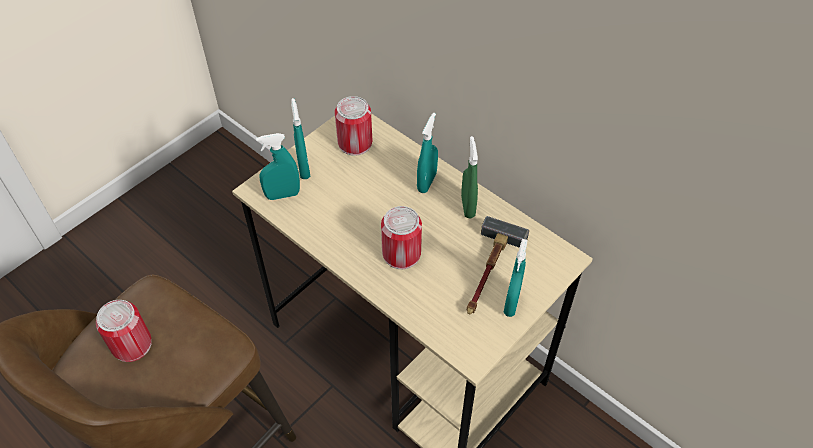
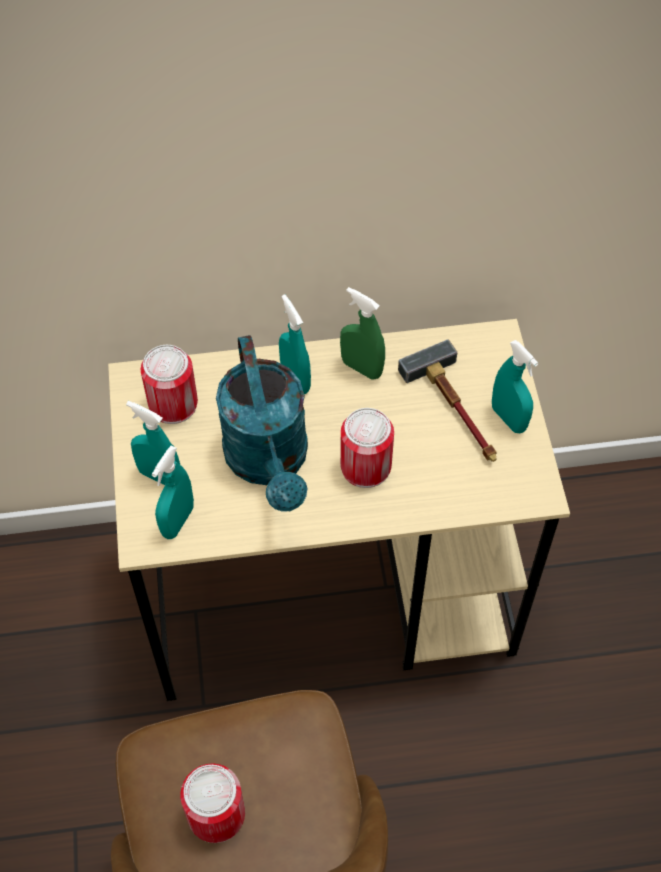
camera: 50 degrees left, 5 degrees up
none -> turquoise watering can [216,335,308,511]

